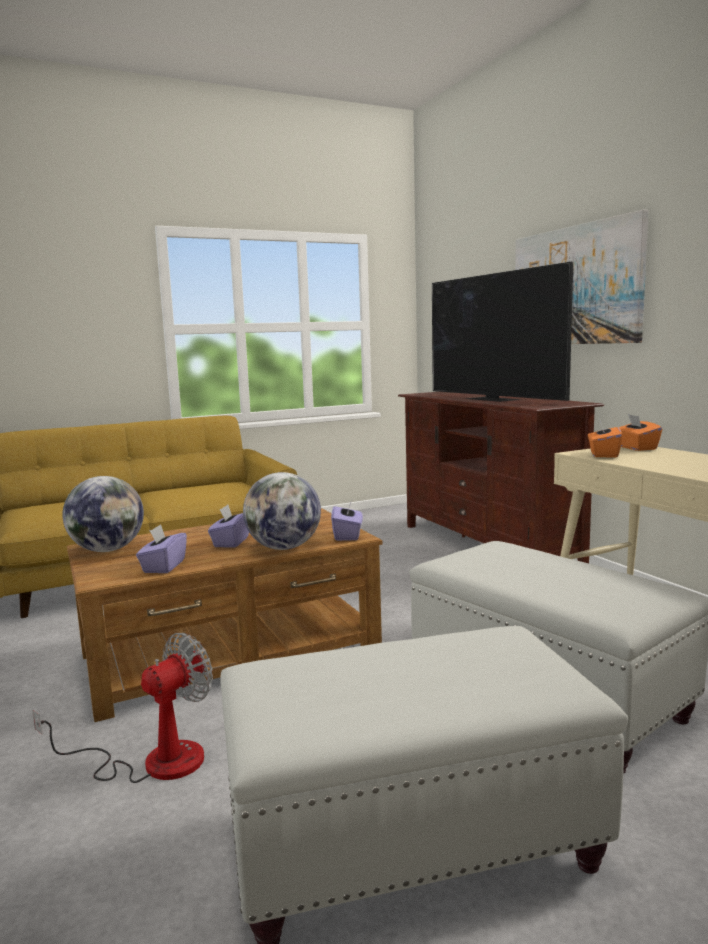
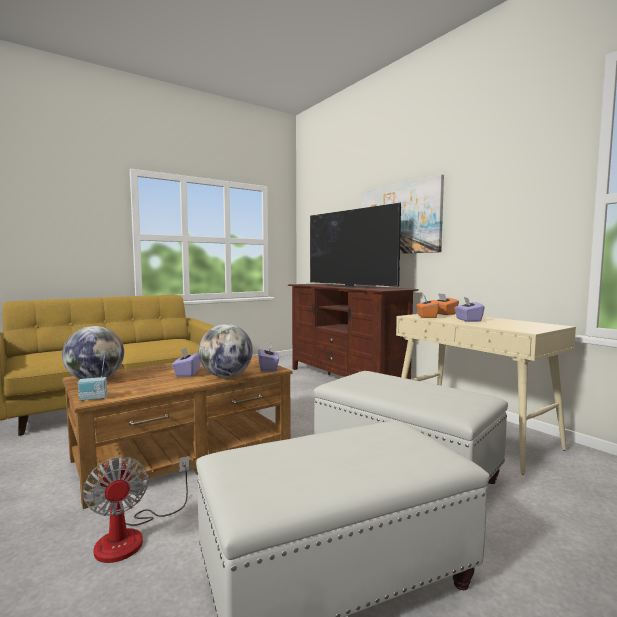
camera: 10 degrees left, 5 degrees down
fan [32,633,213,783] -> fan turned 120 degrees clockwise [82,456,189,563]
purple tissue box [136,524,187,573] -> purple tissue box moved to [454,297,485,322]
none -> radio [78,356,107,401]

